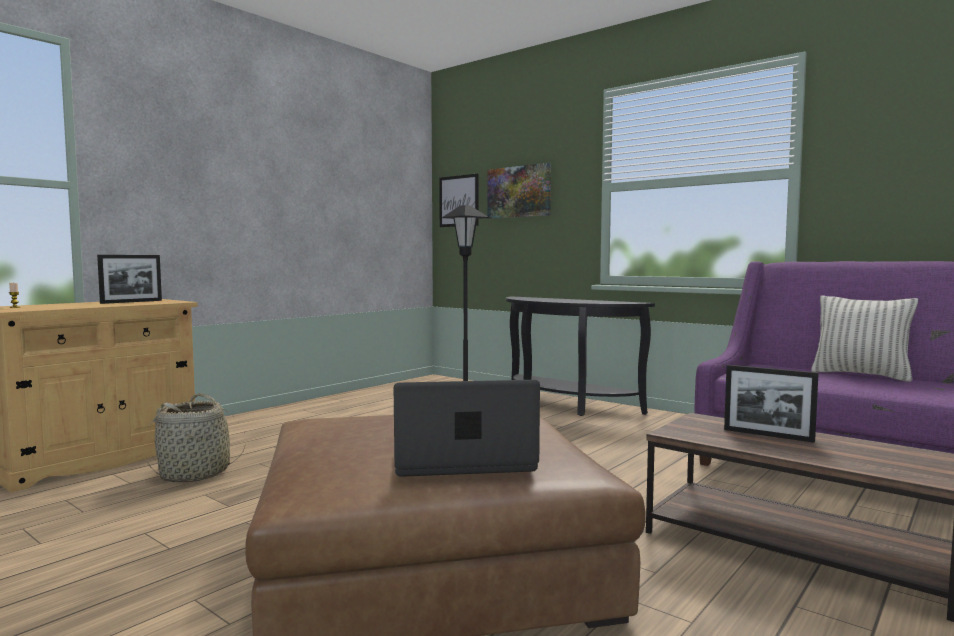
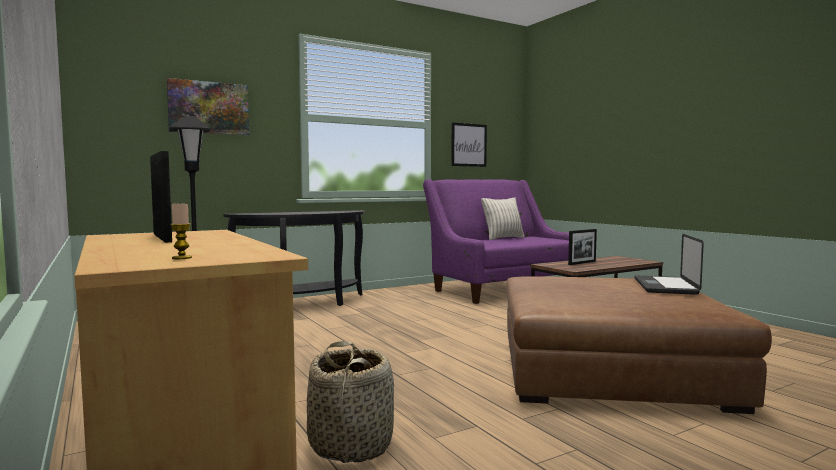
camera: 70 degrees left, 0 degrees up
picture [439,174,479,227] -> picture moved to [451,122,487,167]

